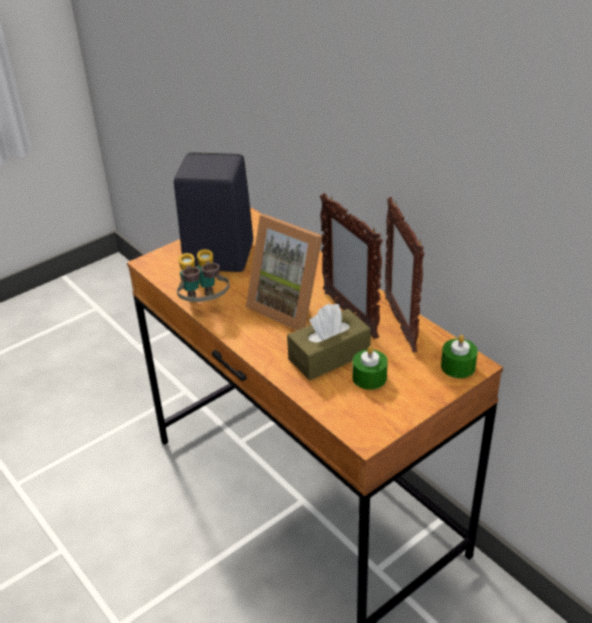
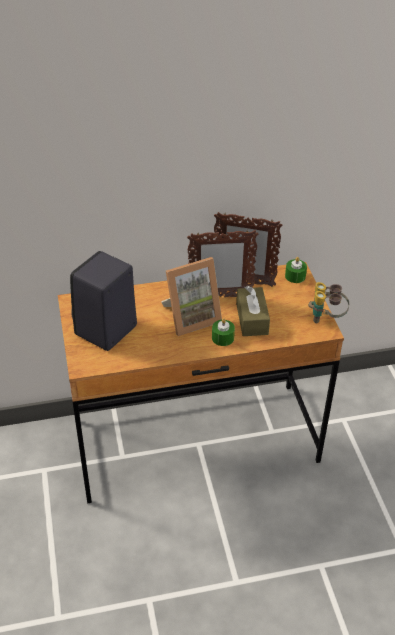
camera: 65 degrees left, 5 degrees up
binoculars [177,249,230,302] -> binoculars moved to [308,282,349,323]
green candle [352,346,388,390] -> green candle moved to [212,318,235,346]

